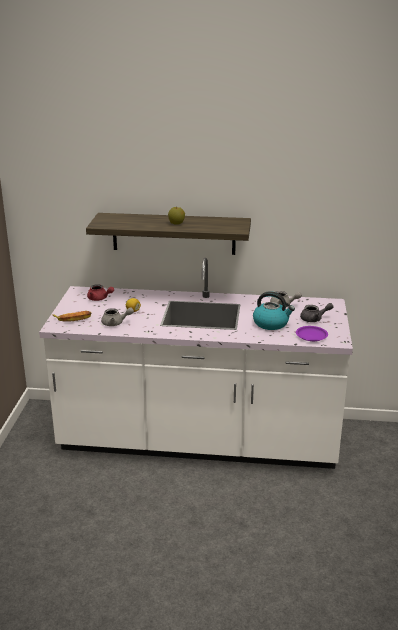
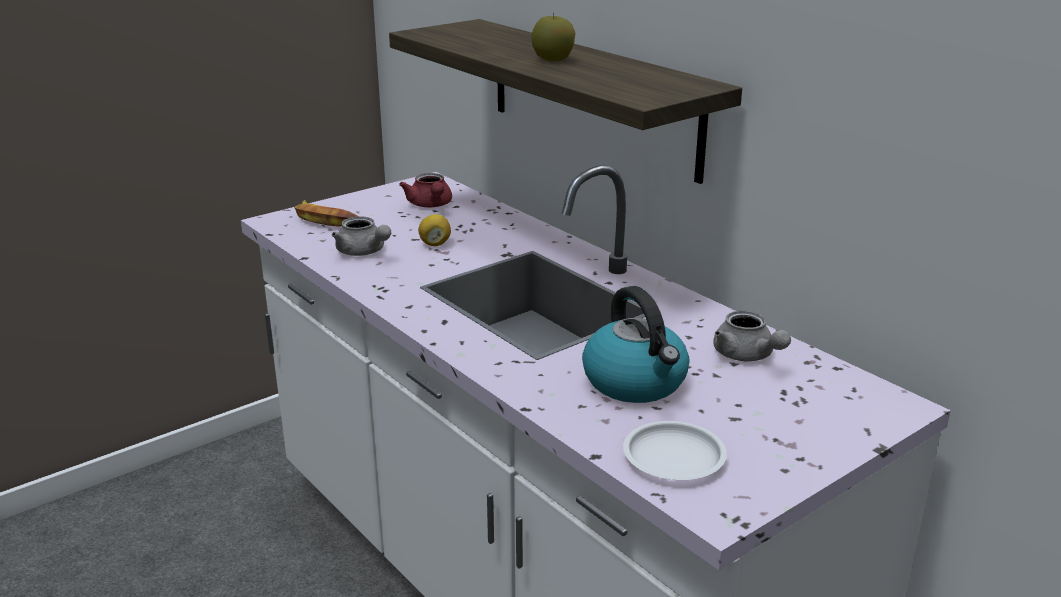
camera: 45 degrees right, 0 degrees up
purple plate [296,326,328,341] -> white plate [623,421,727,480]
grey teapot [300,303,334,322] -> none

